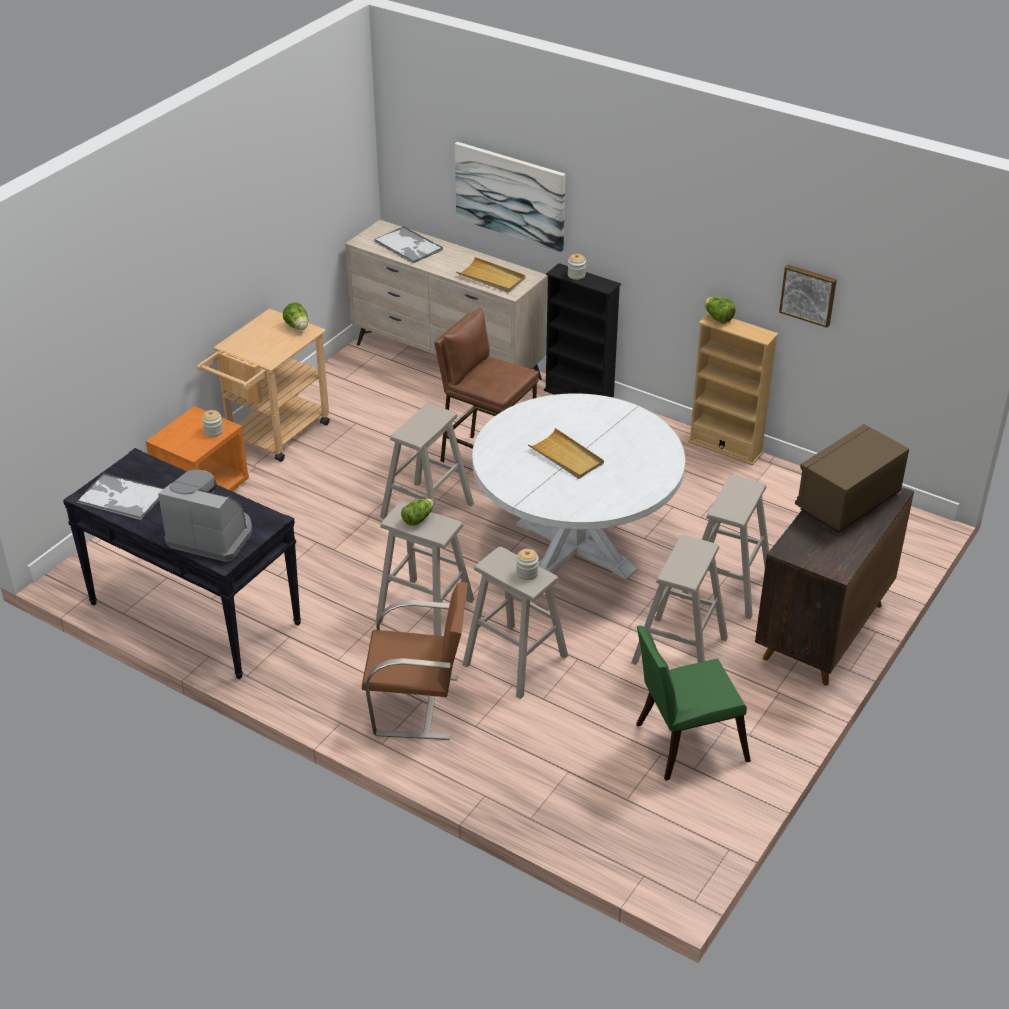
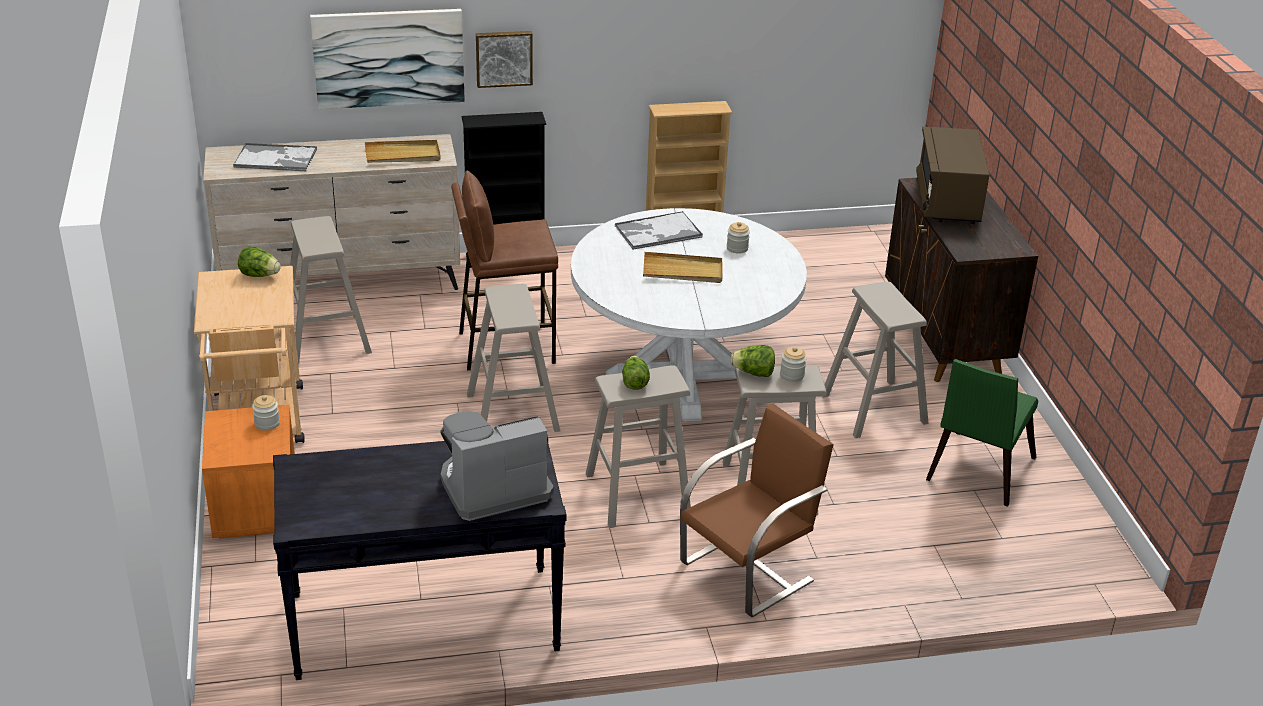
camera: 45 degrees left, 5 degrees down
tray [77,473,163,520] -> tray moved to [615,211,703,250]
jar [568,254,586,280] -> jar moved to [727,222,750,254]
beige stool [680,475,769,619] -> beige stool moved to [290,216,372,365]
lettuce [704,297,736,324] -> lettuce moved to [730,345,775,377]
picture [779,265,837,328] -> picture moved to [476,31,533,88]

